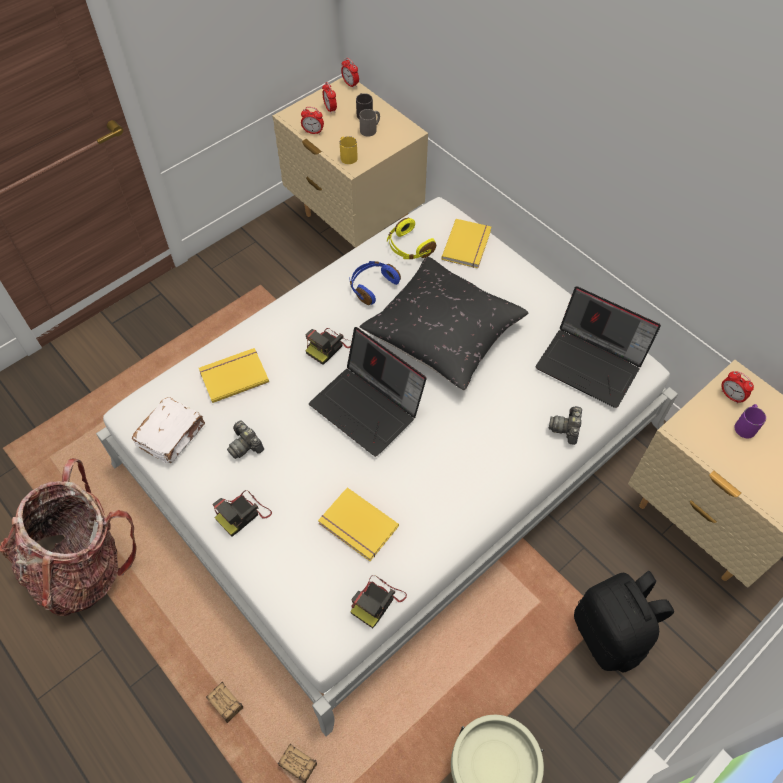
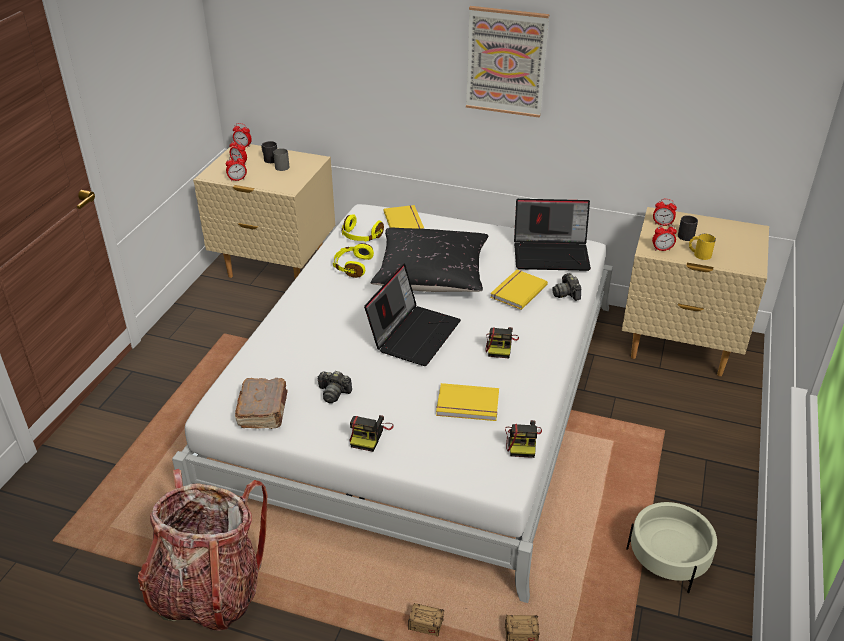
camera: 30 degrees left, 20 degrees down
white book [132,397,205,463] -> brown book [235,378,288,429]
yellow book [199,348,269,403] -> yellow book moved to [490,270,548,310]
camera [305,328,351,365] -> camera moved to [485,327,519,358]
laptop [309,327,427,457] -> laptop turned 75 degrees counterclockwise [364,263,461,366]
yellow mug [340,136,358,164] -> yellow mug moved to [689,234,716,260]
blue headphones [349,261,401,305] -> yellow headphones [333,243,374,278]
black backpack [574,571,674,673] -> none
purple mug [734,404,766,438] -> black mug [678,215,698,241]
none -> picture [466,6,549,118]
none -> alarm clock [652,223,677,251]

